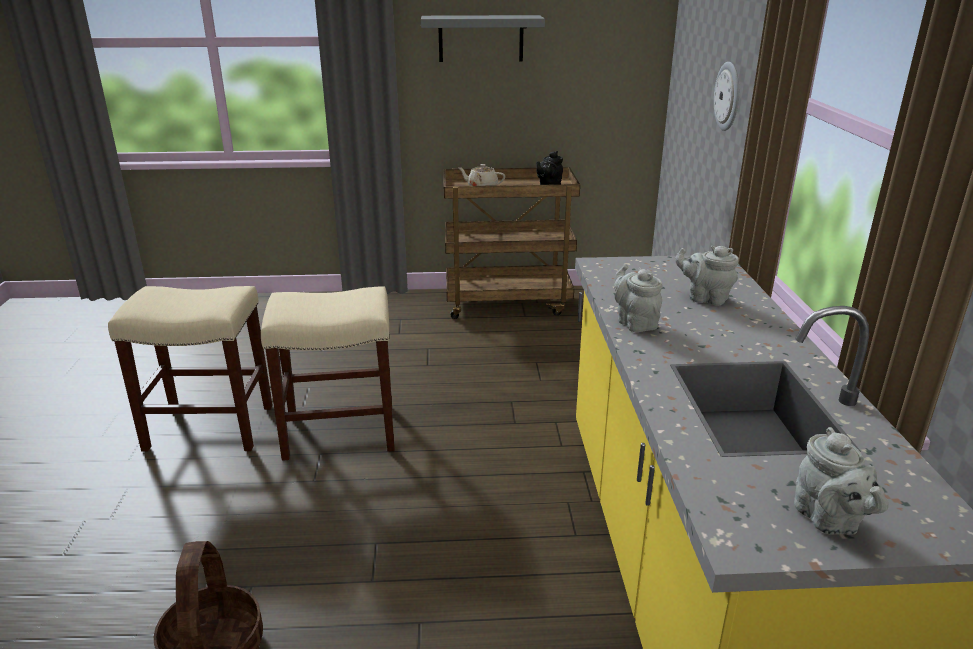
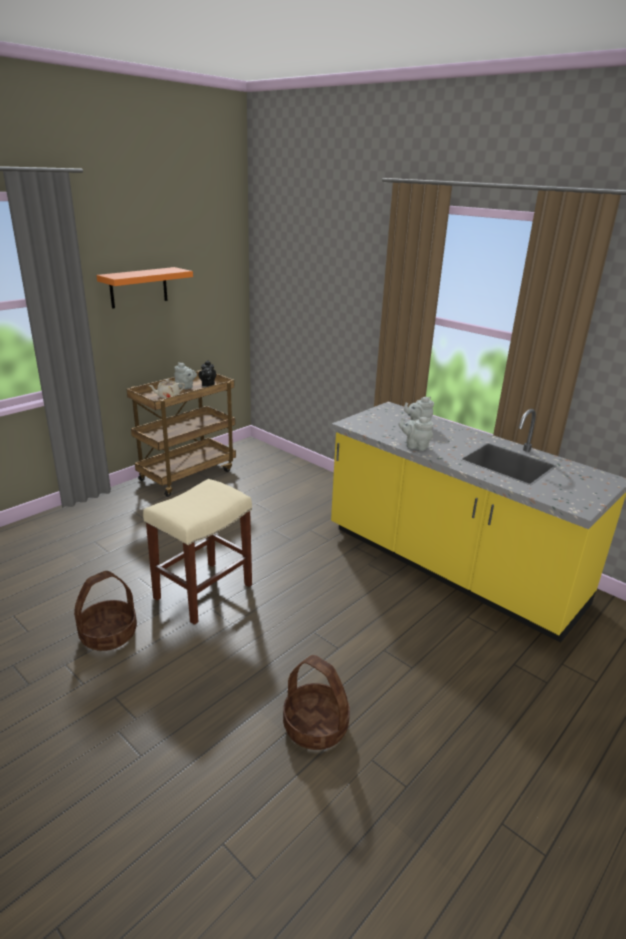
camera: 45 degrees left, 0 degrees up
beige stool [108,286,273,451] -> basket [74,571,137,651]
grey shelf [421,15,545,62] -> orange shelf [96,267,193,309]
wall clock [714,62,739,131] -> none
grey teapot [794,427,889,535] -> grey teapot moved to [174,362,197,389]

